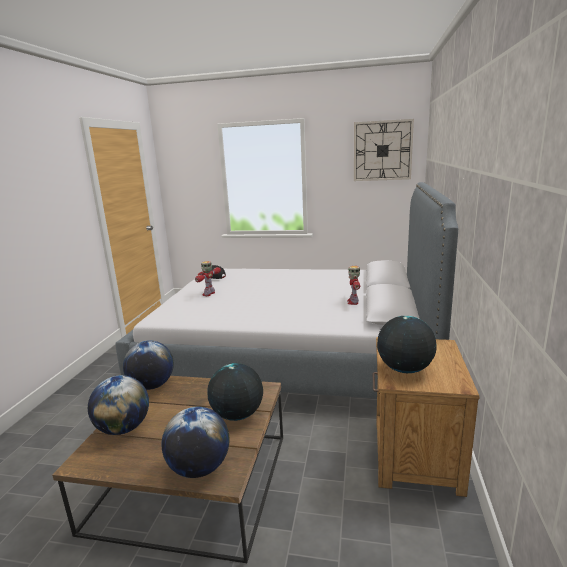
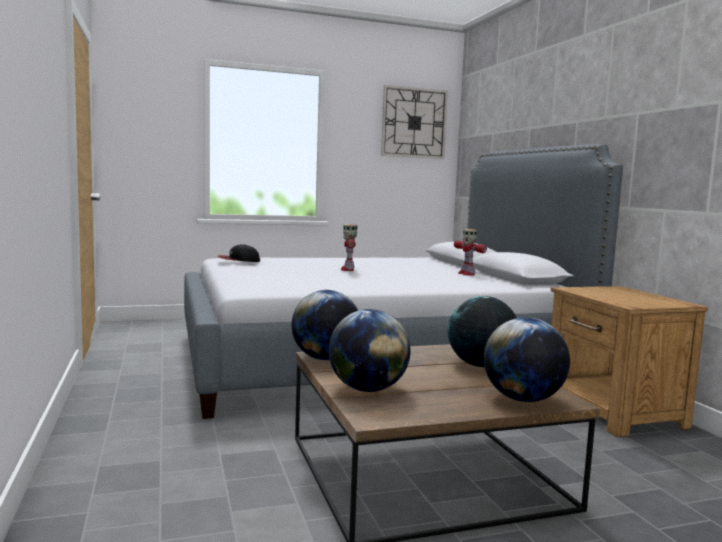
camera: 30 degrees left, 10 degrees down
toy robot [195,261,221,296] -> toy robot moved to [341,224,358,271]
globe [377,316,437,373] -> none

